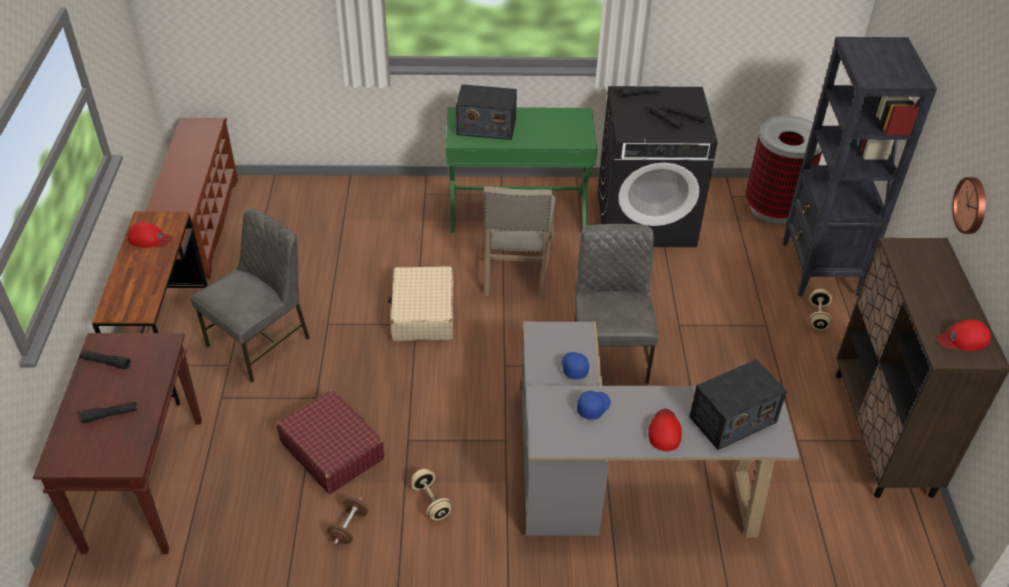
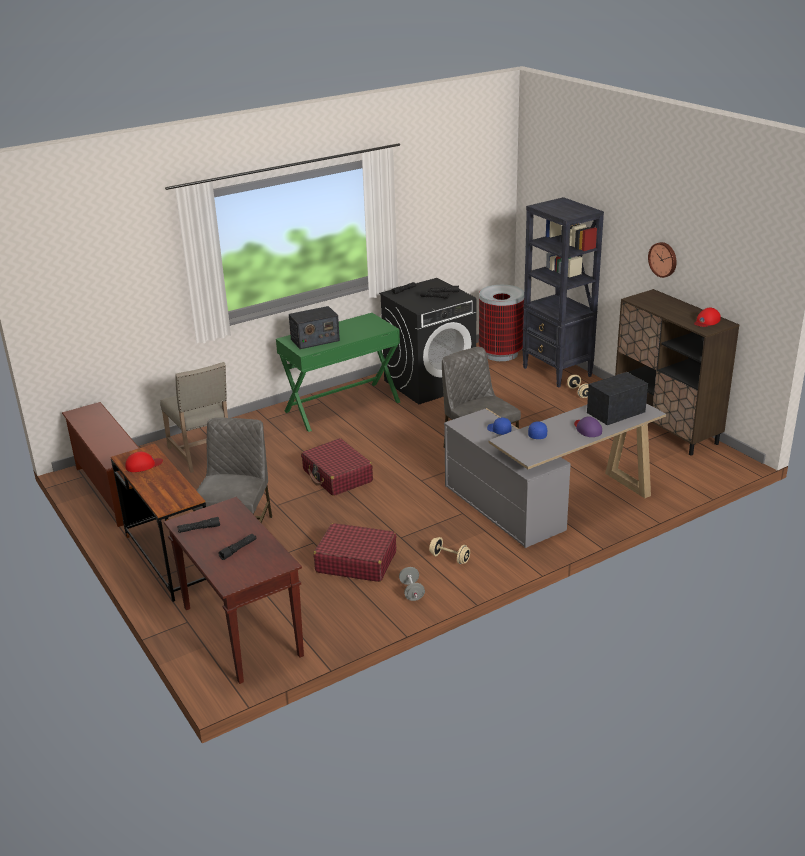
camera: 30 degrees left, 15 degrees down
brown dumbbell [327,497,368,544] -> grey dumbbell [399,567,425,601]
beige suitcase [388,266,454,341] -> red suitcase [301,438,373,496]
beige chair [484,186,556,299] -> beige chair moved to [160,362,228,473]
red cap [648,409,682,451] -> purple cap [574,416,602,437]
radio [689,359,787,450] -> radio turned 150 degrees counterclockwise [587,372,648,425]

